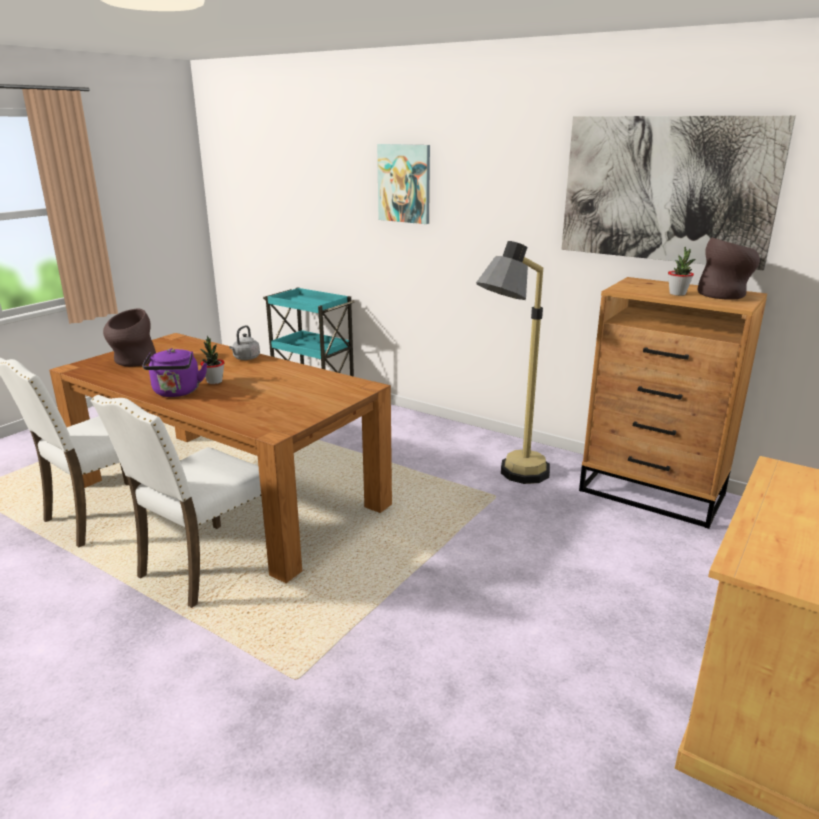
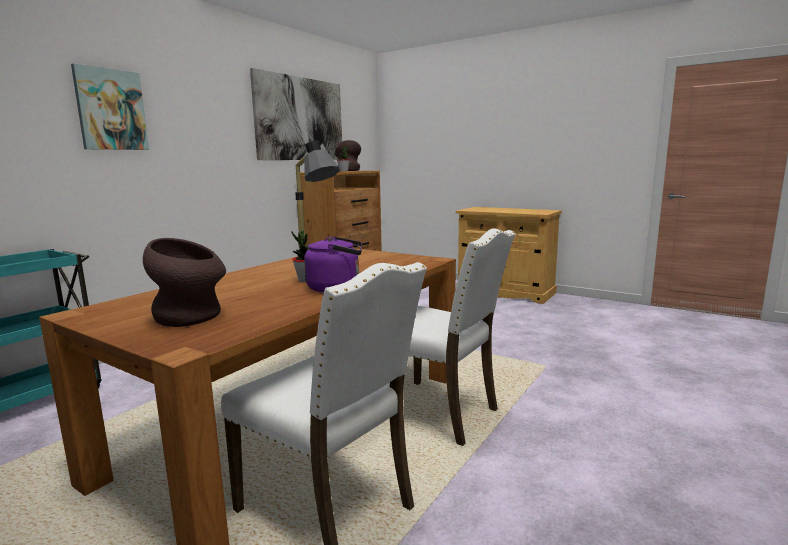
camera: 90 degrees left, 10 degrees down
grey kettle [230,325,260,360] -> none

